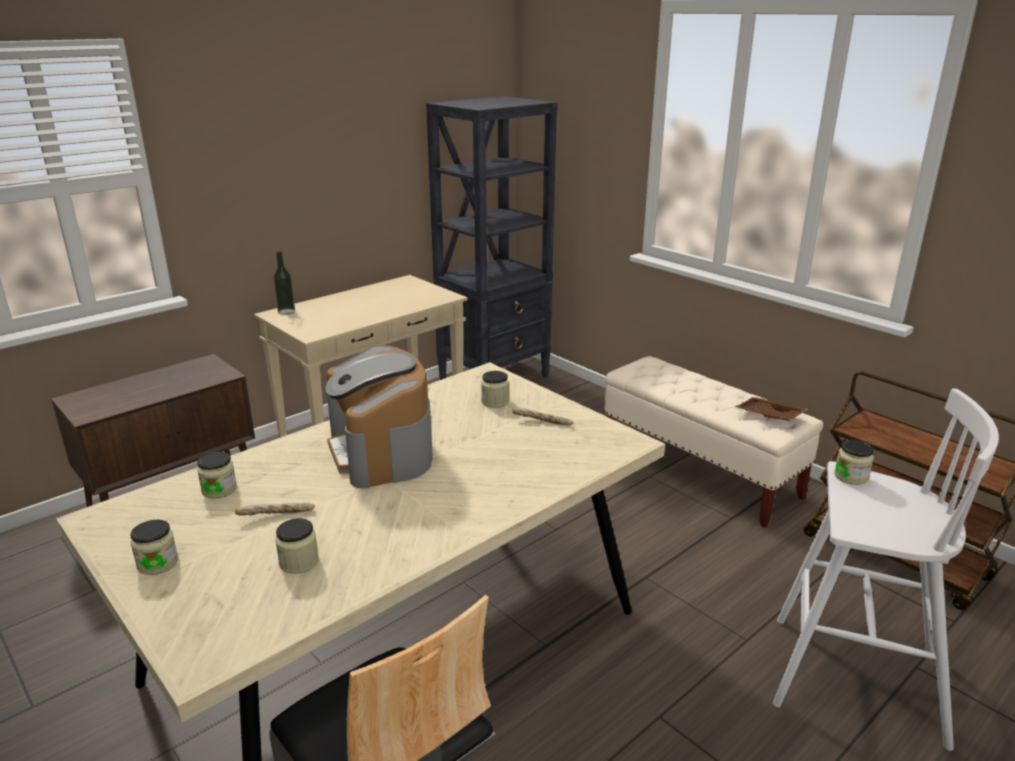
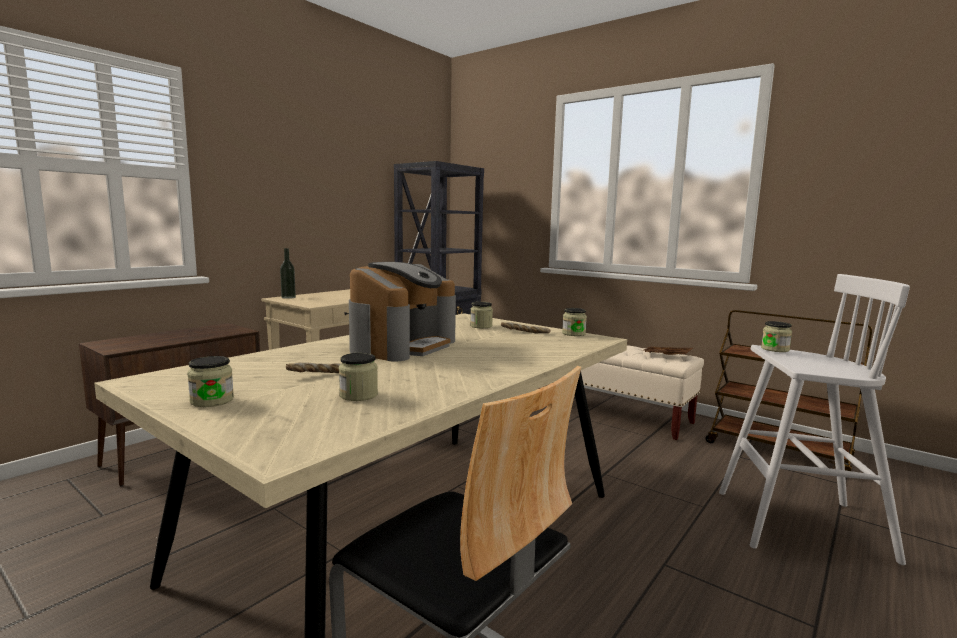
camera: 10 degrees left, 15 degrees down
jar [197,452,237,499] -> jar moved to [562,308,587,336]
coffee machine [325,345,432,489] -> coffee machine turned 120 degrees counterclockwise [349,262,456,361]

